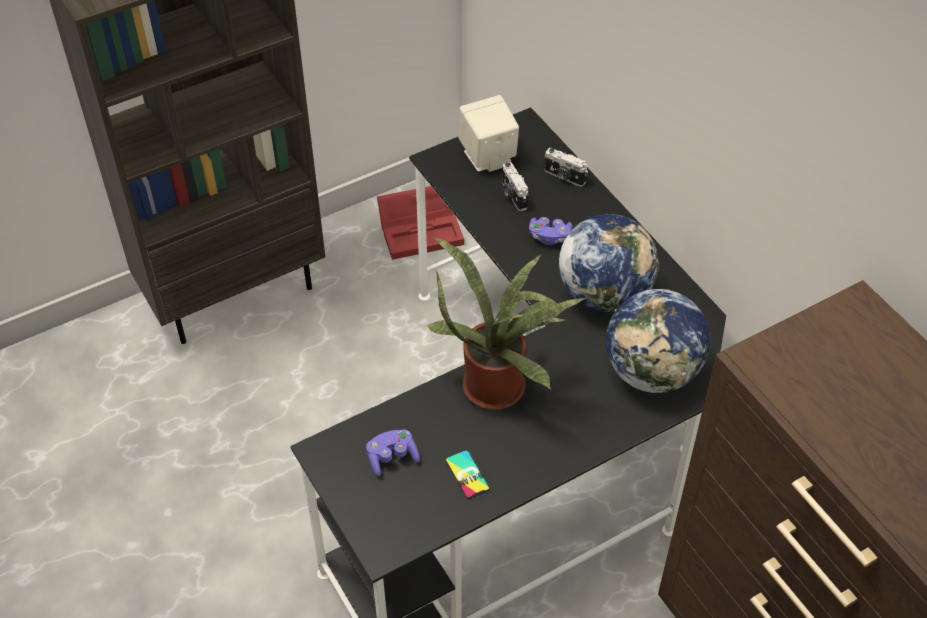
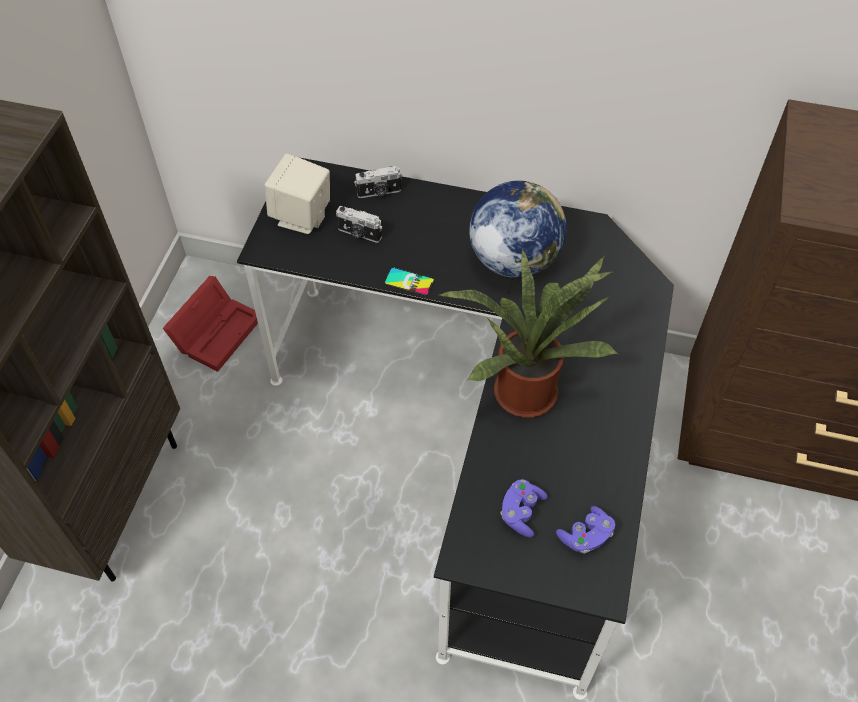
camera: 45 degrees left, 5 degrees up
phone [445,450,490,499] -> phone moved to [384,267,435,296]
purple game controller [529,217,573,245] -> purple game controller moved to [556,506,615,554]
globe [606,289,710,393] -> none

